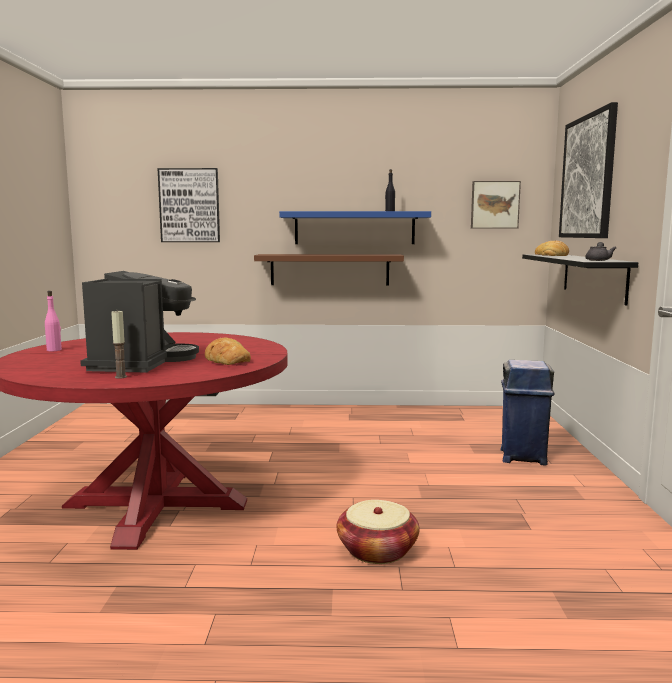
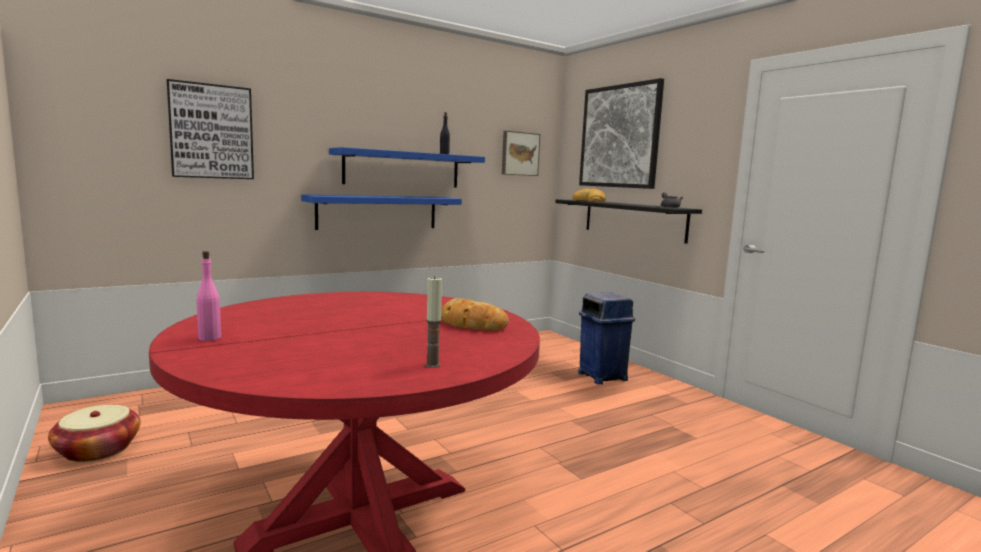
camera: 35 degrees left, 0 degrees up
coffee machine [80,271,199,373] -> none
brown shelf [254,254,404,285] -> blue shelf [301,194,462,230]
basket [337,500,420,564] -> basket moved to [48,405,141,462]

